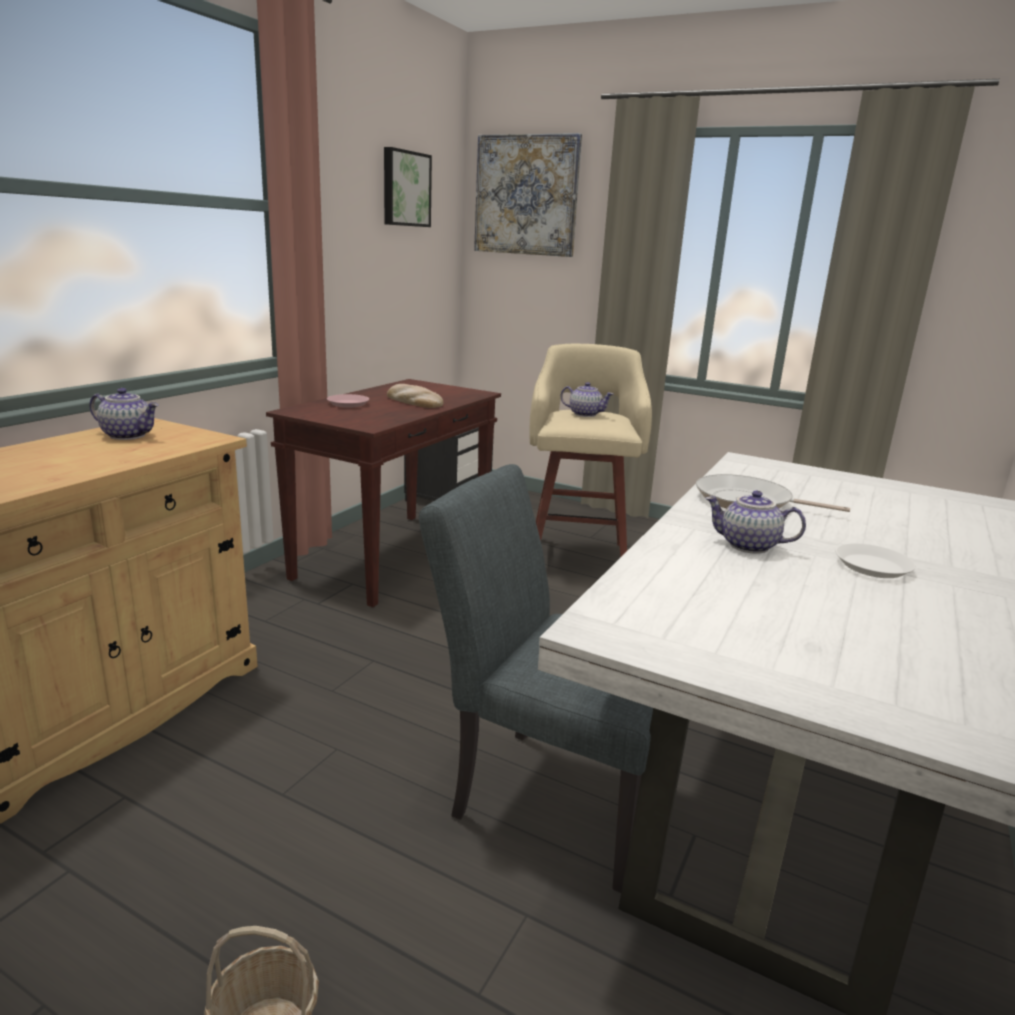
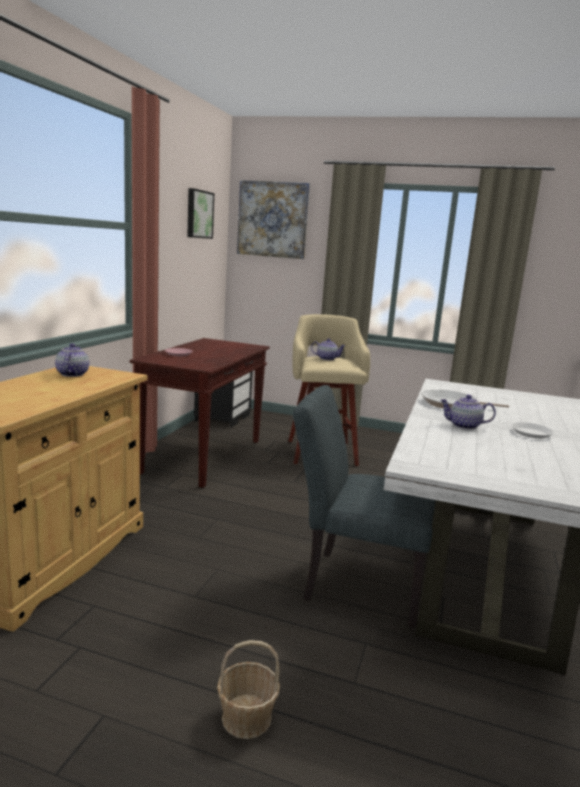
camera: 10 degrees left, 5 degrees down
teapot [90,388,159,440] -> teapot turned 105 degrees counterclockwise [55,344,89,377]
bread [387,384,443,408] -> none

